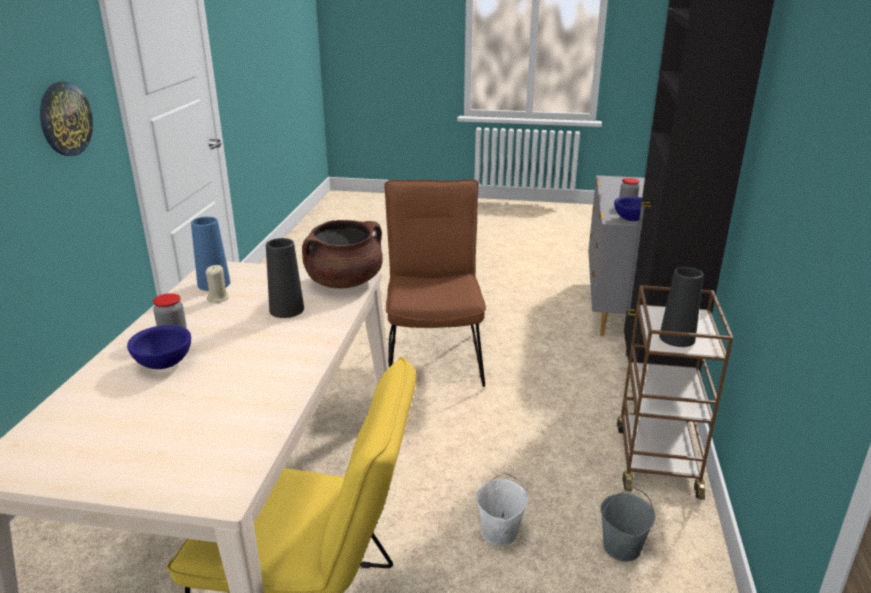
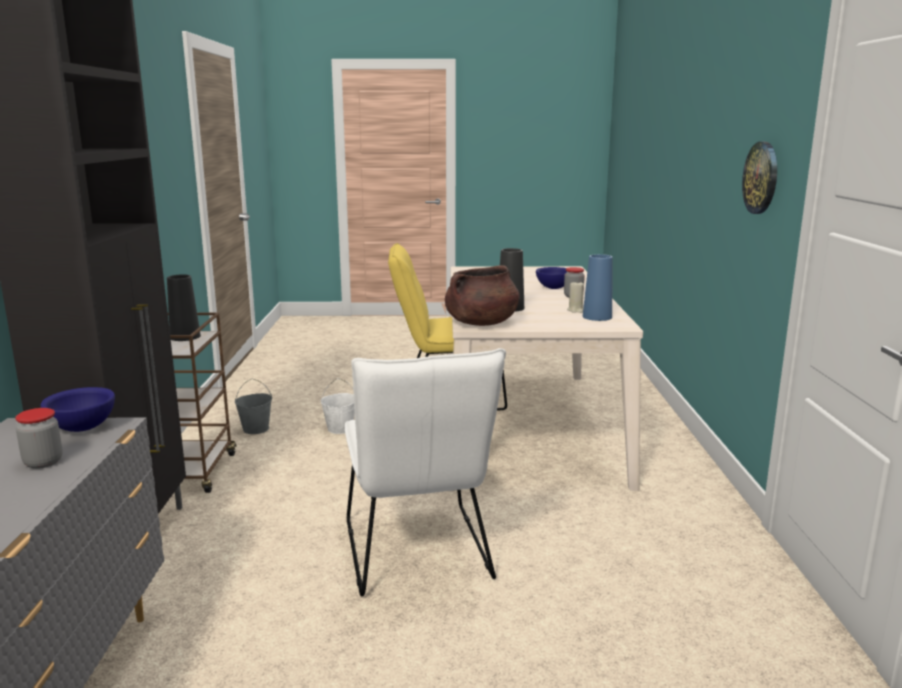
camera: 170 degrees right, 10 degrees down
brown chair [384,179,486,387] -> white chair [345,348,506,597]

